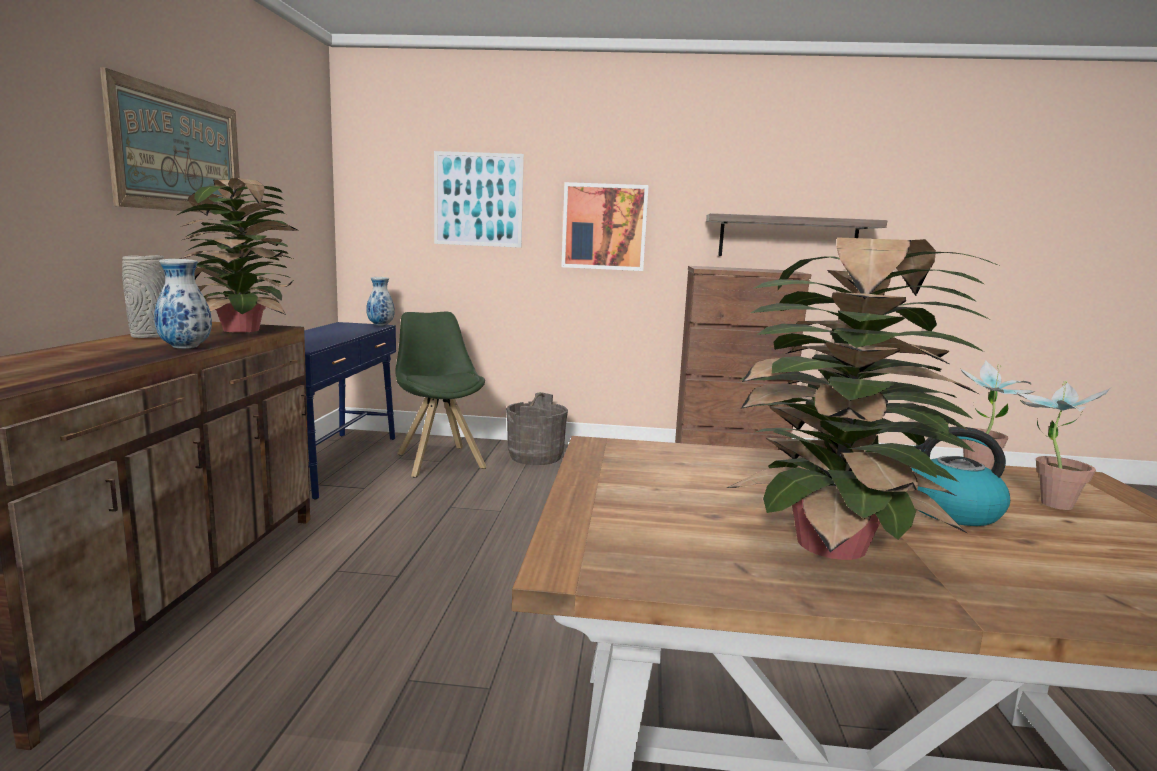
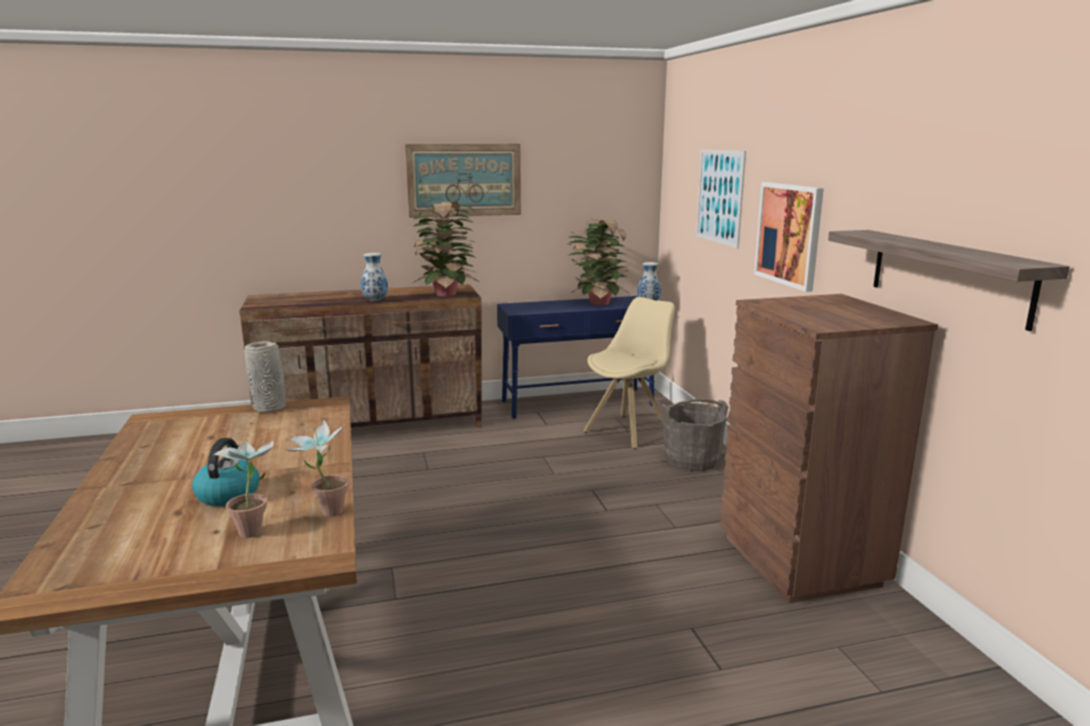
camera: 70 degrees right, 5 degrees up
grey vase [122,255,165,338] -> grey vase moved to [245,341,286,412]
green chair [395,312,487,477] -> beige chair [583,297,675,449]
potted plant [727,237,999,560] -> potted plant moved to [567,219,629,305]

